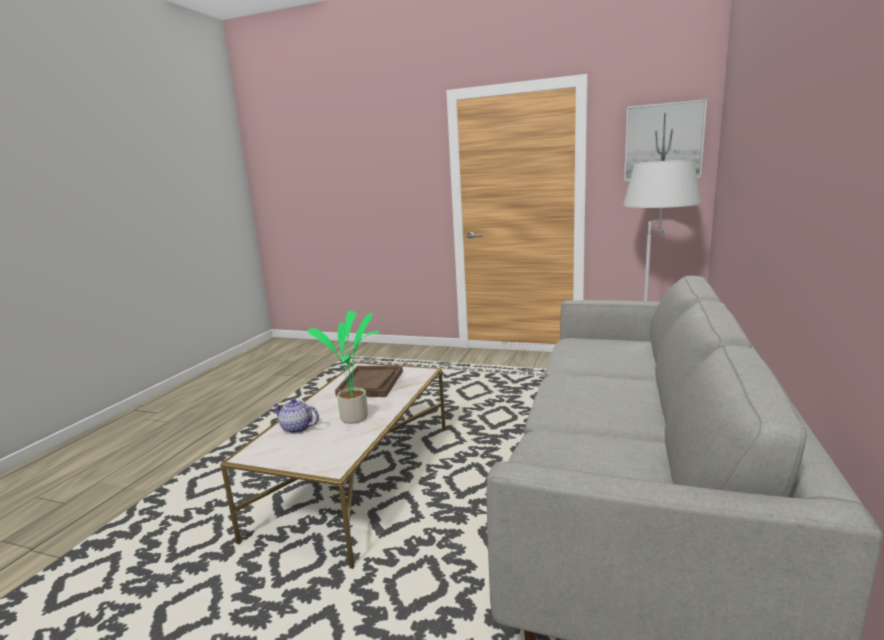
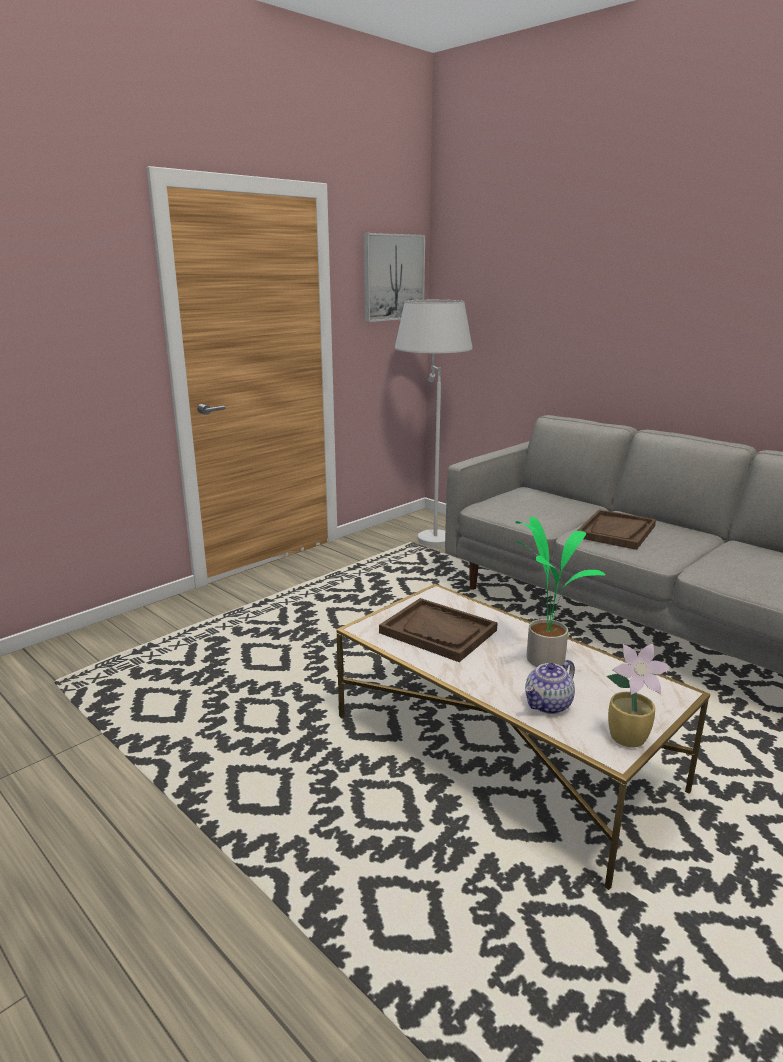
camera: 65 degrees left, 5 degrees up
none -> brown tray [577,509,656,550]
none -> potted plant [606,644,671,747]

